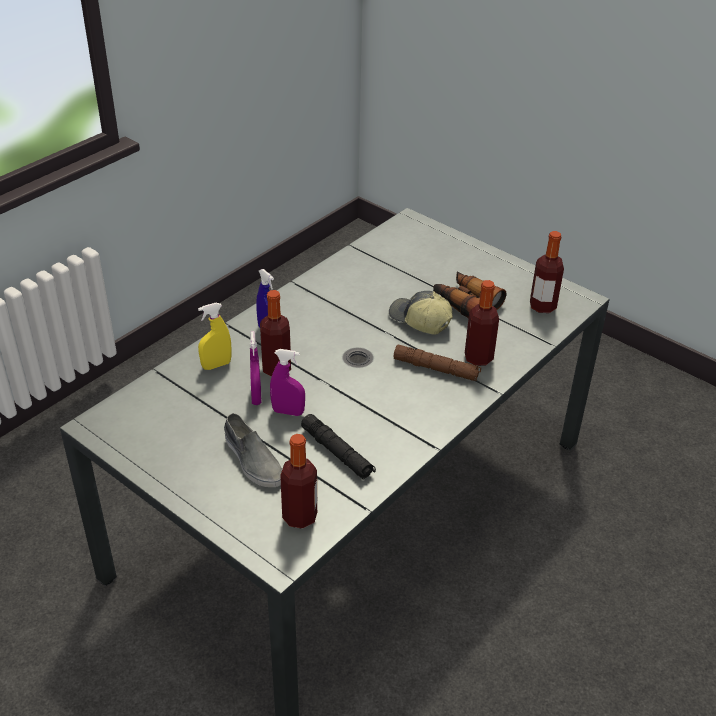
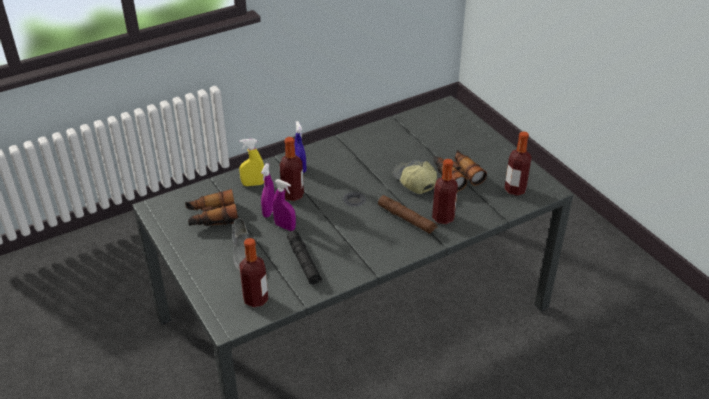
camera: 20 degrees right, 0 degrees up
none -> binoculars [185,189,238,226]

